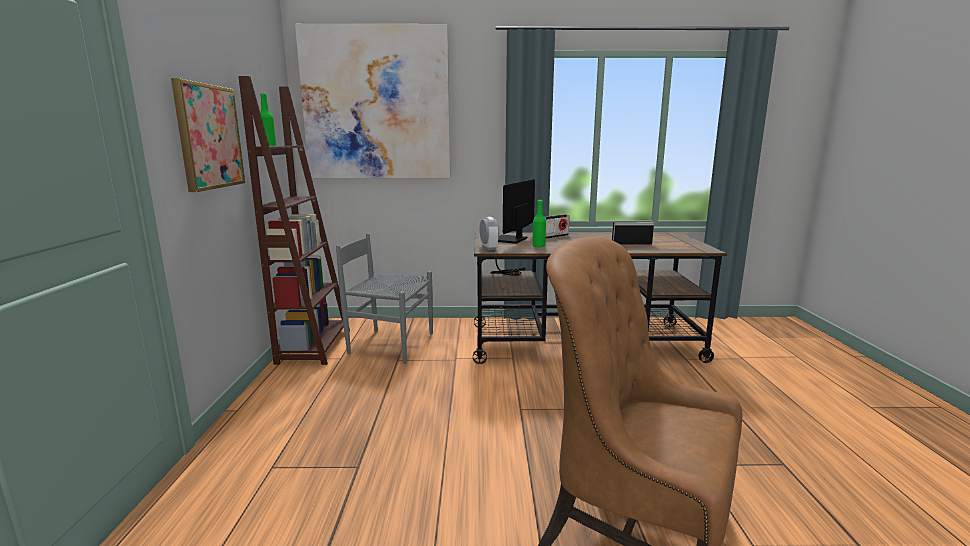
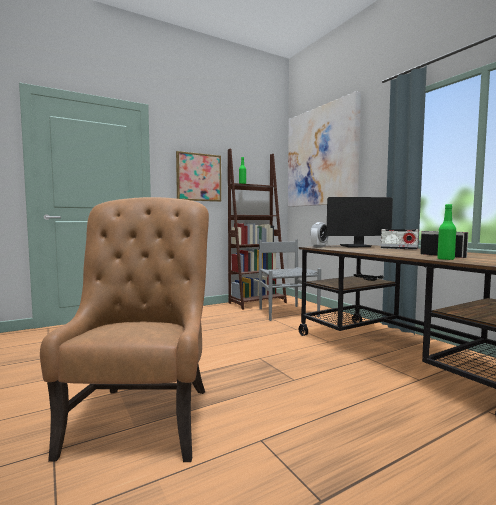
camera: 60 degrees right, 10 degrees down
green bottle [532,200,546,248] -> green bottle moved to [437,204,456,260]

